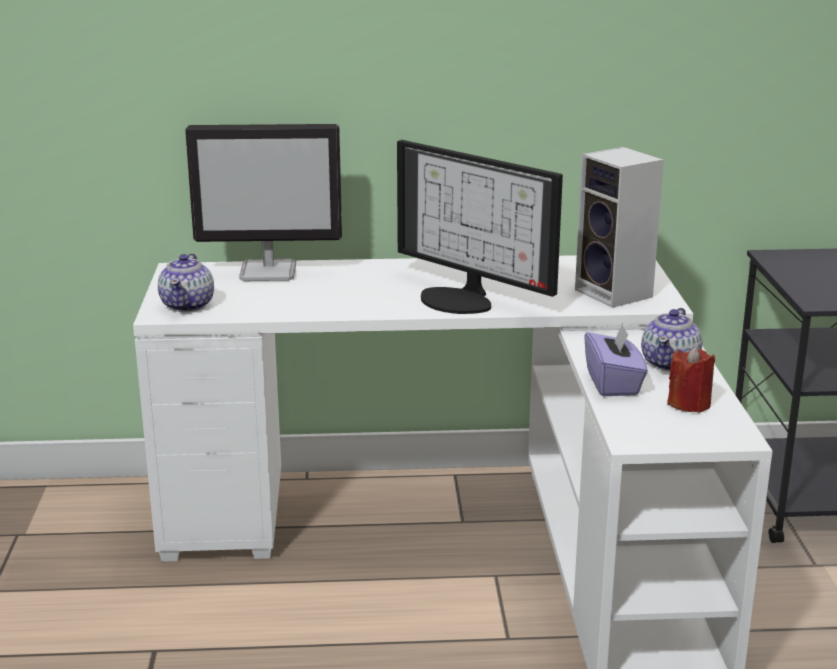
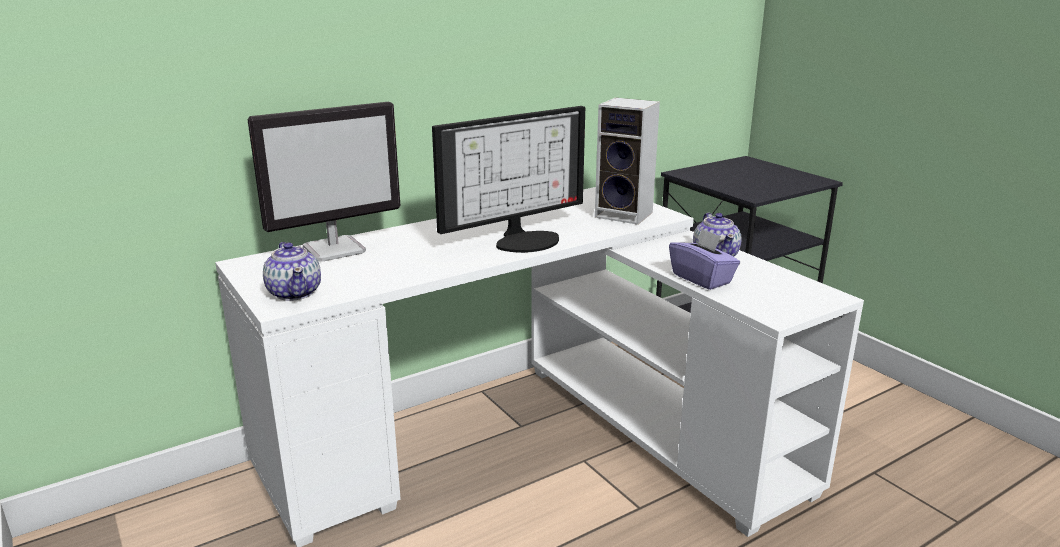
camera: 30 degrees left, 0 degrees up
monitor [397,140,563,314] -> monitor turned 45 degrees counterclockwise [432,106,585,253]
red candle [667,347,715,413] -> none

